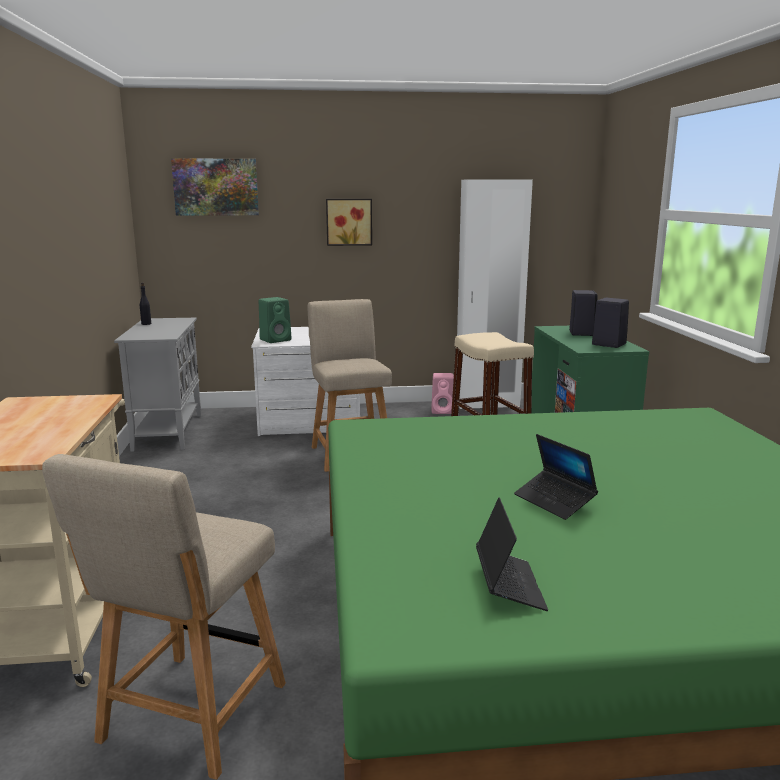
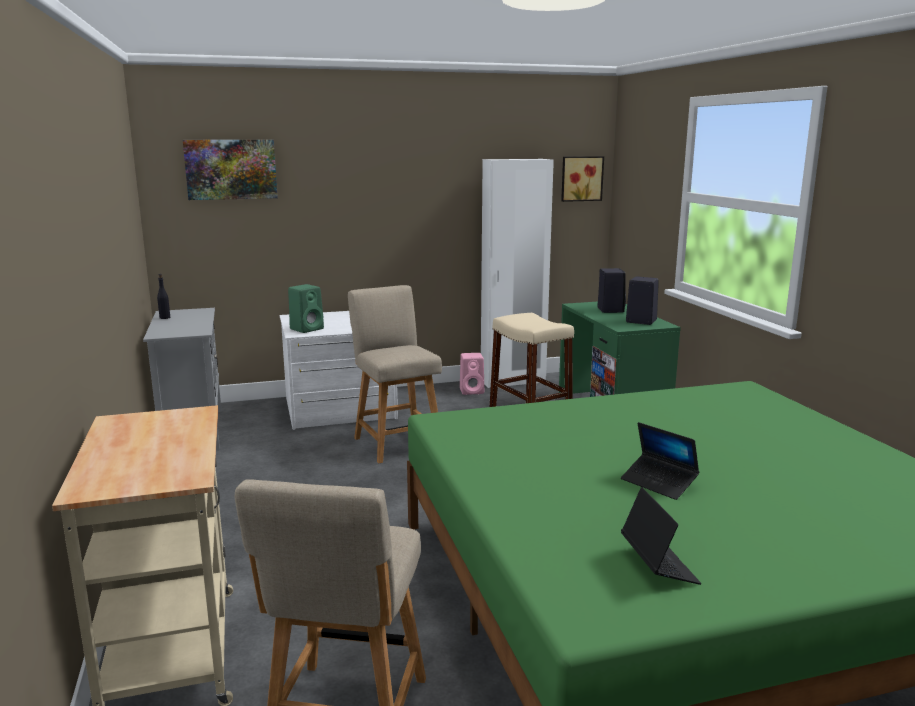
camera: 10 degrees left, 0 degrees up
picture [326,199,372,246] -> picture moved to [561,156,604,202]

